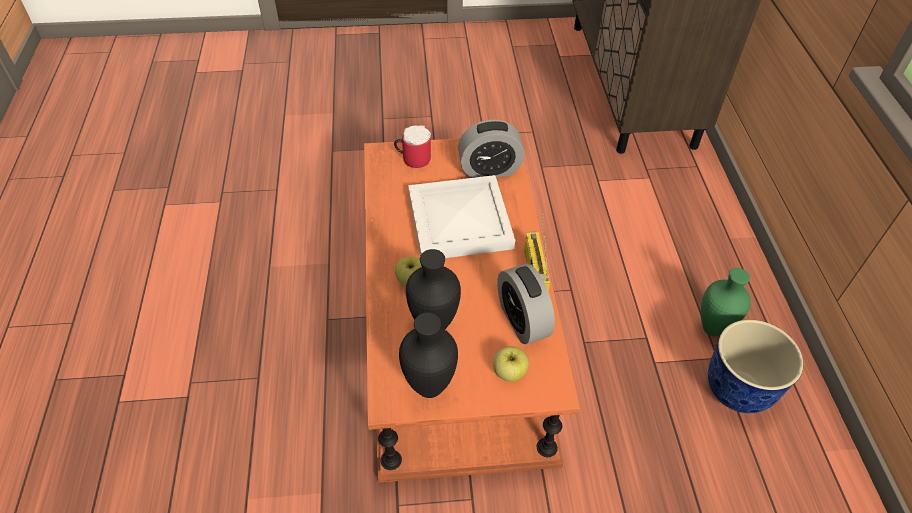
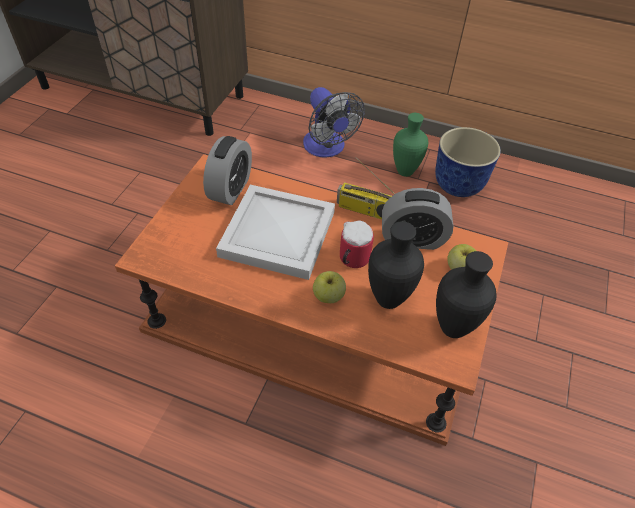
camera: 65 degrees left, 0 degrees up
mug [394,125,431,168] -> mug moved to [340,220,374,268]
none -> fan [303,87,365,158]

